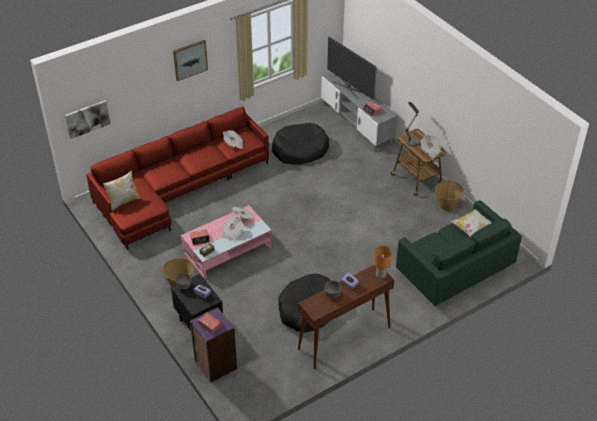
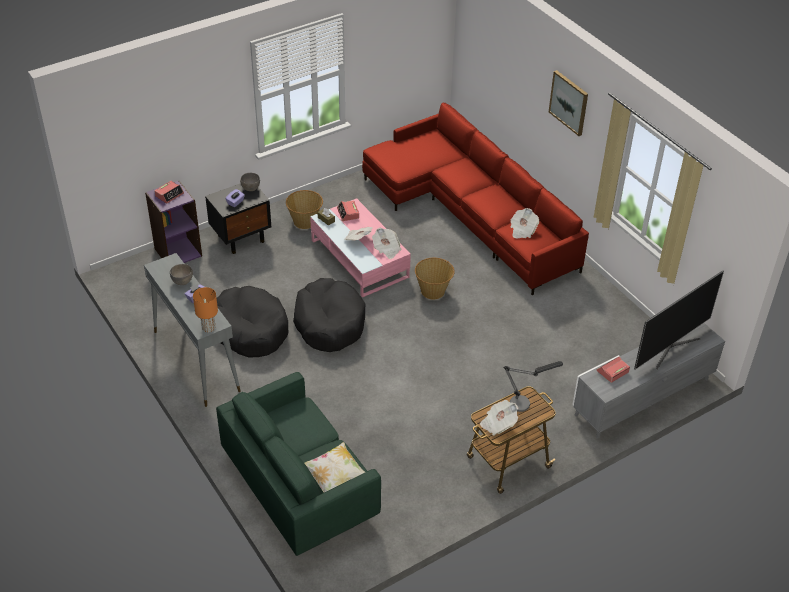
camera: 90 degrees right, 0 degrees up
picture [65,100,110,139] -> none
pillow [103,170,140,211] -> none
black dog bed [272,123,329,165] -> black dog bed moved to [293,278,366,352]
brown console table [298,265,394,369] -> grey console table [144,253,241,407]
basket [435,181,464,211] -> basket moved to [415,258,455,300]

